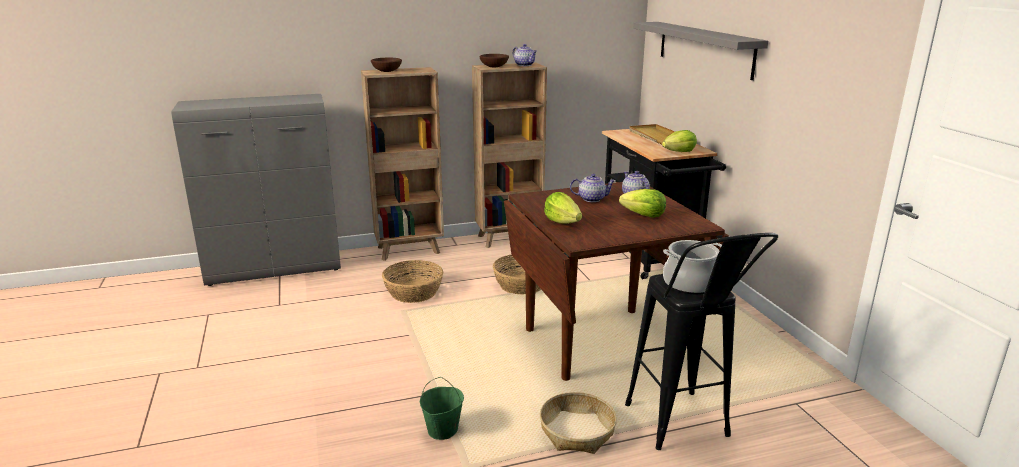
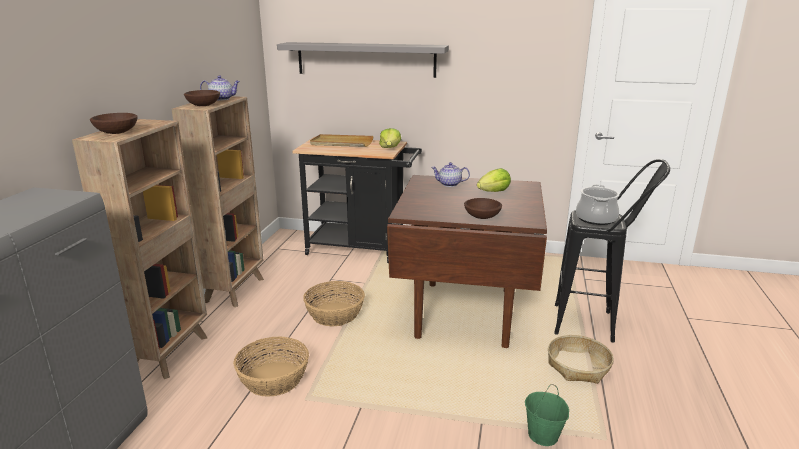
camera: 60 degrees left, 0 degrees up
lettuce [544,192,582,224] -> brown bowl [464,198,502,219]
teapot [570,174,616,202] -> none

